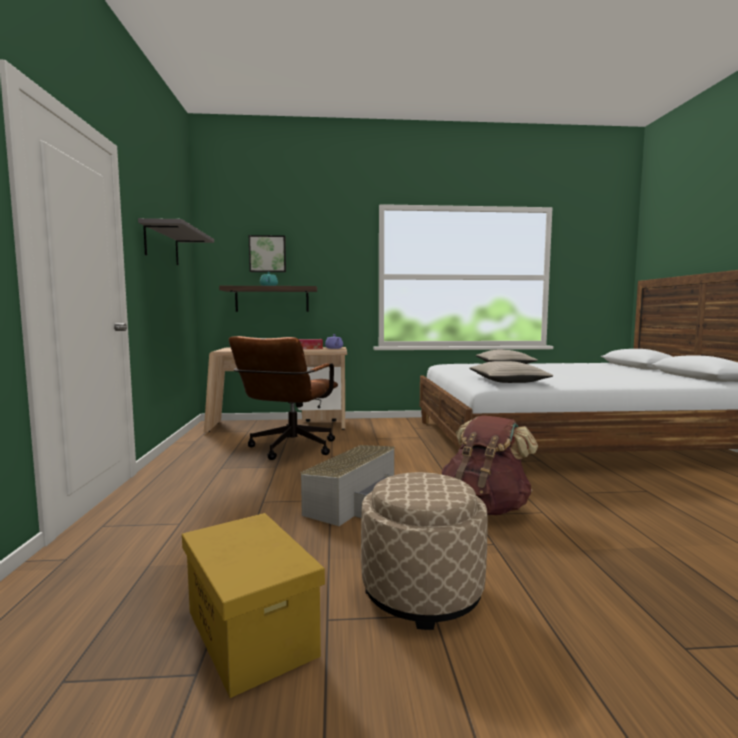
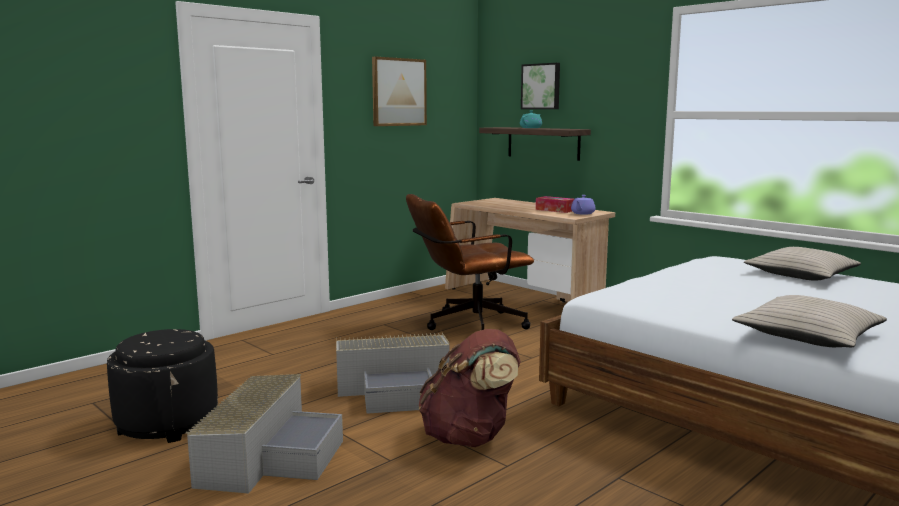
camera: 50 degrees right, 5 degrees up
grey shelf [138,218,214,265] -> picture [372,57,427,126]
yellow storage box [182,513,325,698] -> black ottoman [107,329,218,443]
beige ottoman [361,472,487,630] -> grey storage box [186,374,343,494]
beige pillow [470,361,553,383] -> beige pillow moved to [732,295,887,347]

